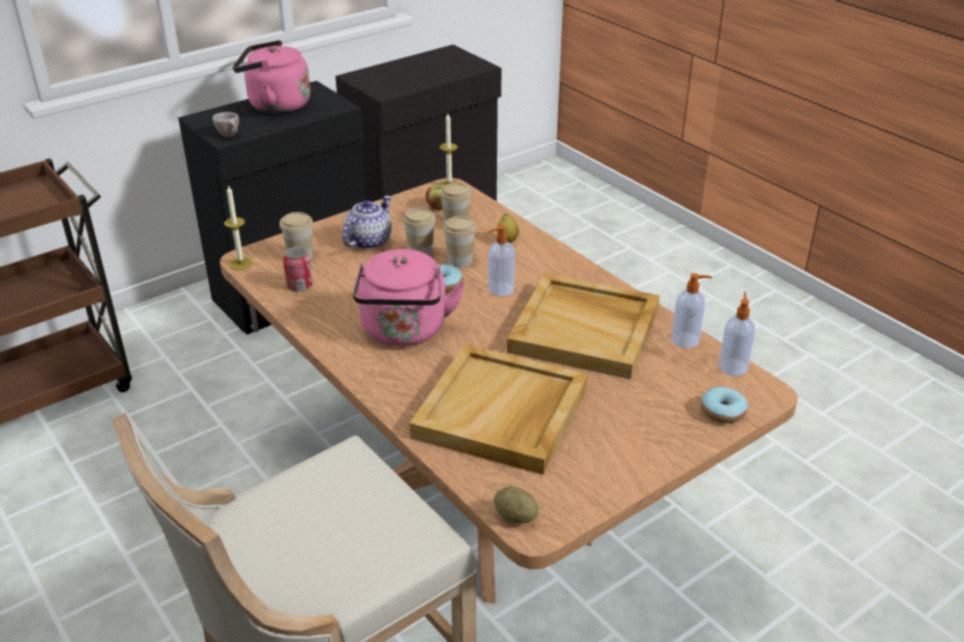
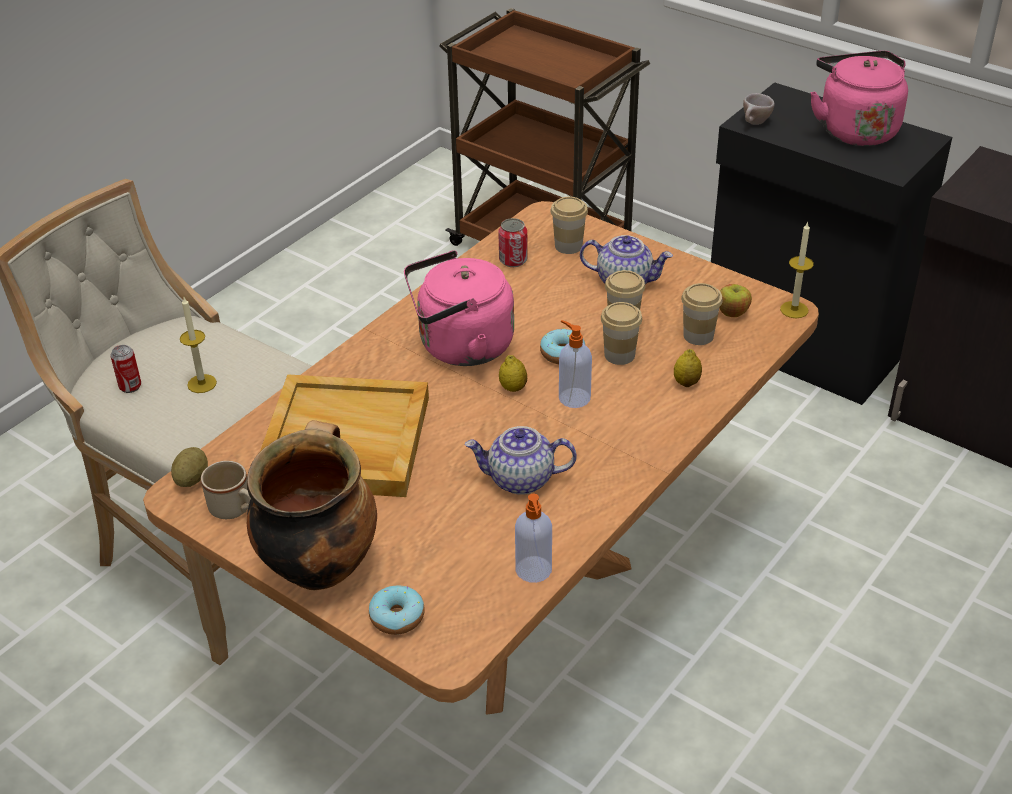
camera: 75 degrees right, 5 degrees up
candle [224,185,253,270] -> candle moved to [180,297,217,393]
beige tray [507,273,660,379] -> teapot [465,426,577,495]
soap dispenser [719,292,755,376] -> none
none -> can [111,345,141,393]
none -> beige mug [201,461,251,519]
none -> cooking pot [247,420,377,591]
none -> lemon [499,355,527,392]

